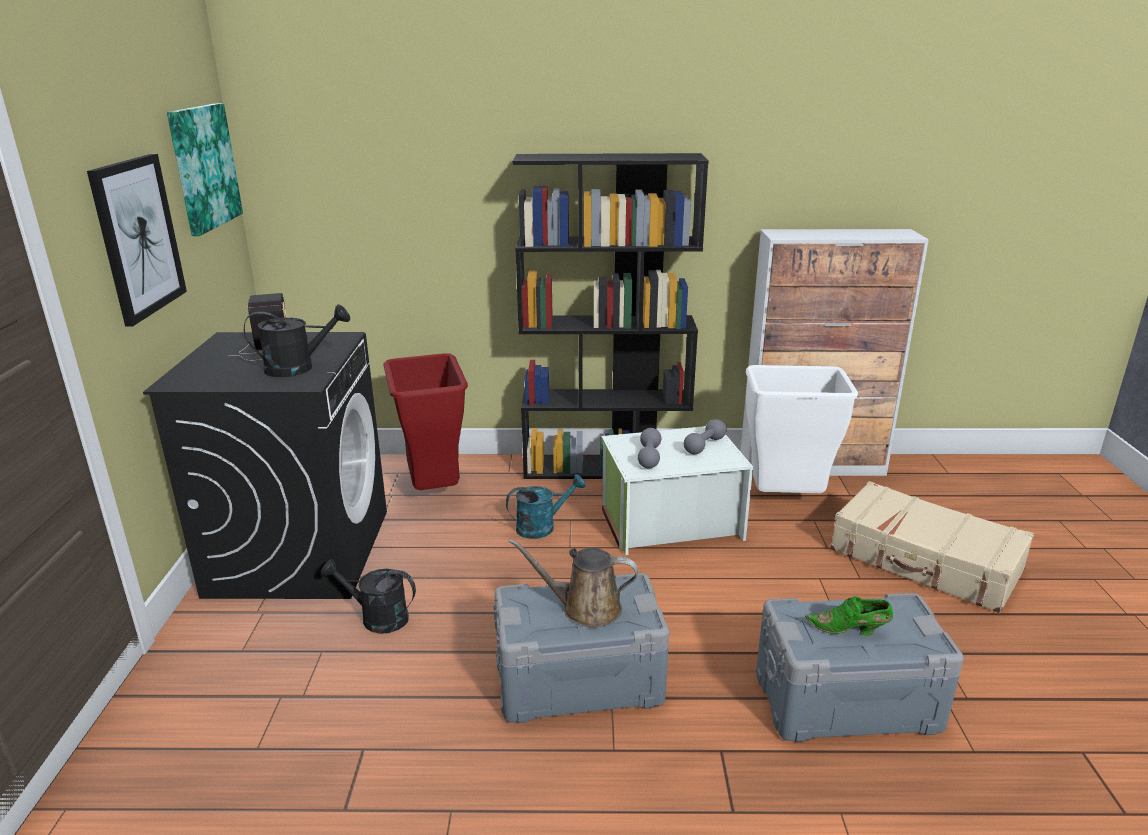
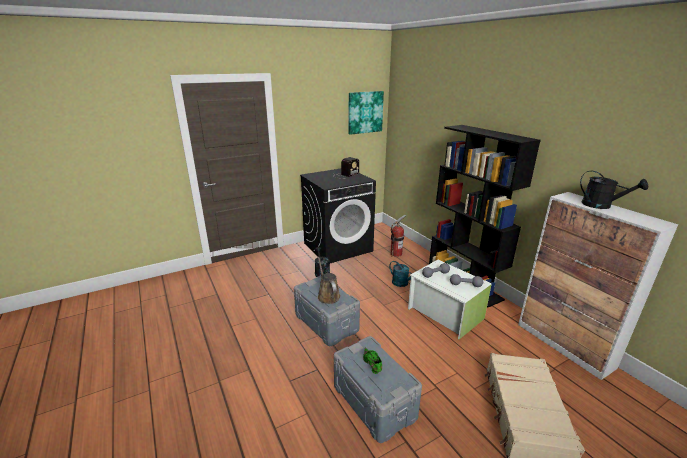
camera: 60 degrees right, 0 degrees up
picture [87,154,187,326] -> none
black watering can [244,304,350,377] -> black watering can moved to [580,171,648,209]
red trash can [383,353,468,490] -> fire extinguisher [391,215,406,257]
white trash can [746,365,858,493] -> none

